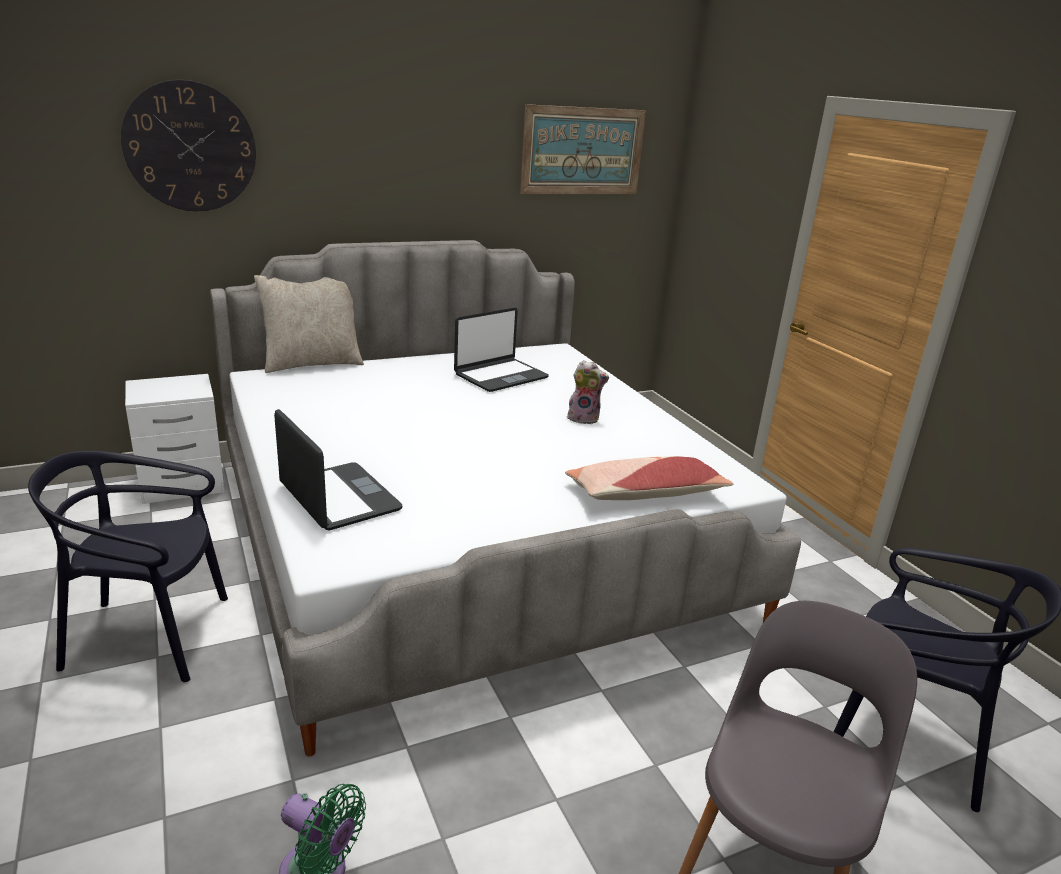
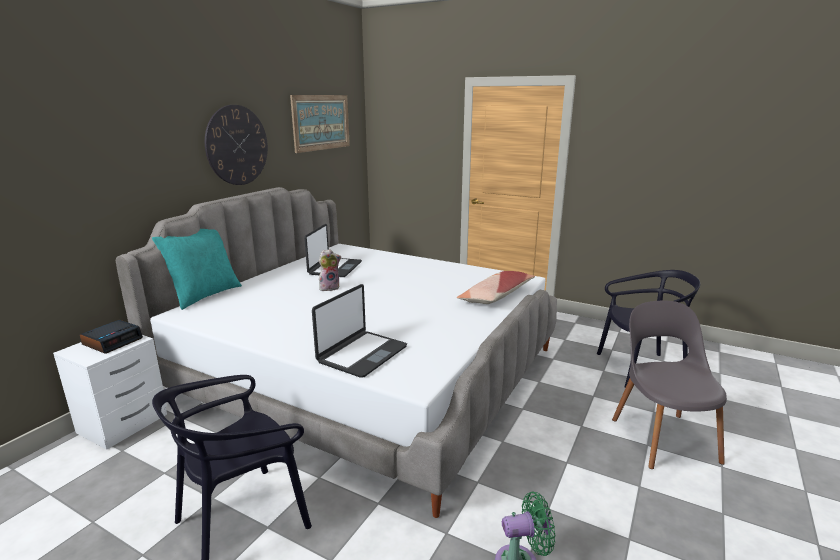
camera: 35 degrees left, 5 degrees down
wall clock [121,80,256,211] -> wall clock moved to [205,105,268,185]
beige pillow [254,275,364,373] -> turquoise pillow [152,229,242,310]
laptop [274,409,403,531] -> laptop turned 105 degrees clockwise [312,284,407,378]
plush toy [565,360,609,424] -> plush toy moved to [319,249,341,291]
none -> alarm clock [79,320,143,354]

